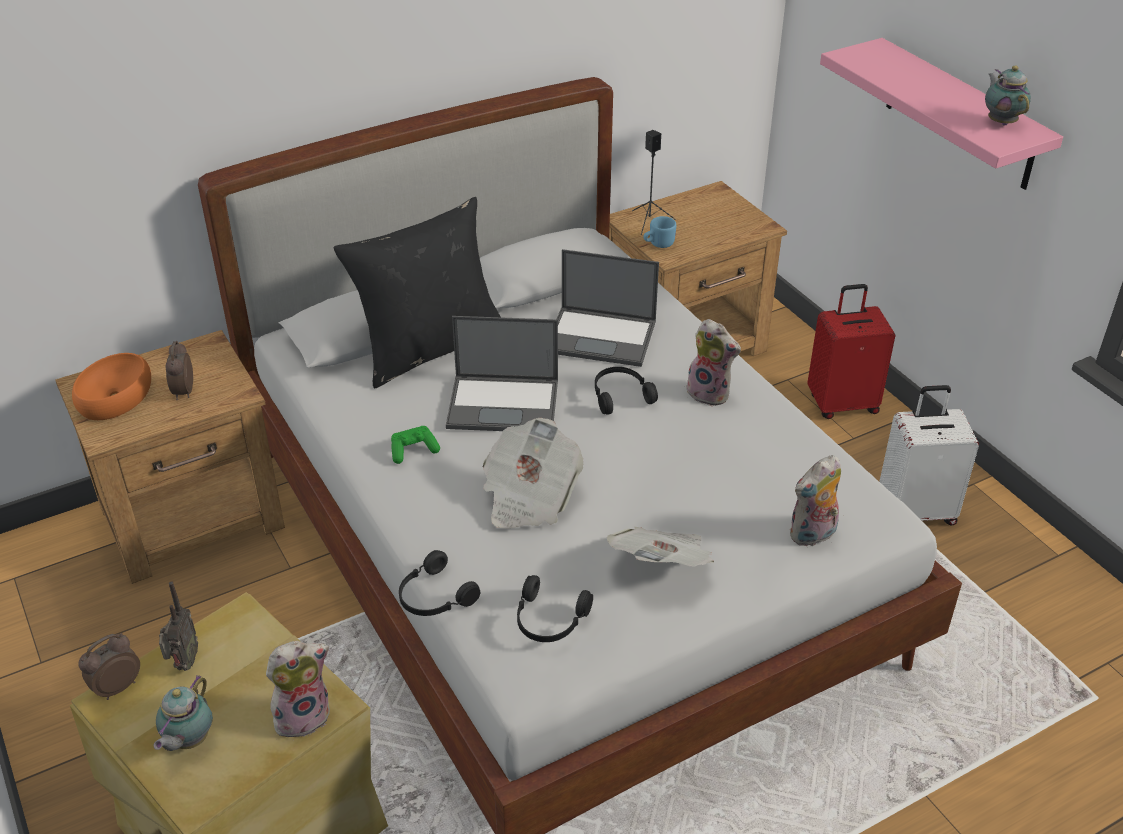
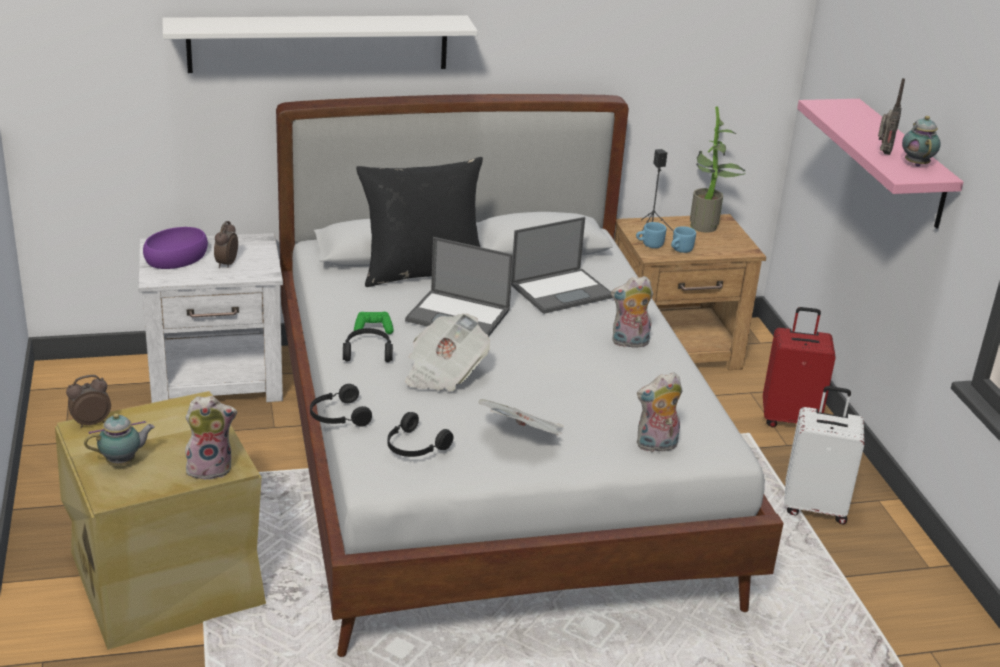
camera: 15 degrees right, 10 degrees down
brown nightstand [55,330,285,584] -> white nightstand [138,233,283,403]
orange bowl [72,353,151,420] -> purple bowl [143,227,208,269]
teapot [153,675,213,751] -> teapot turned 150 degrees counterclockwise [84,413,155,465]
radio [159,581,198,671] -> radio moved to [878,78,905,155]
laptop [557,249,659,367] -> laptop turned 60 degrees counterclockwise [511,217,612,314]
black headphones [595,367,658,414] -> black headphones moved to [343,328,393,362]
plush toy [684,319,741,407] -> plush toy turned 120 degrees clockwise [611,276,653,348]
none -> white shelf [162,15,478,73]
none -> blue mug [671,226,696,253]
none -> potted plant [690,106,746,232]

